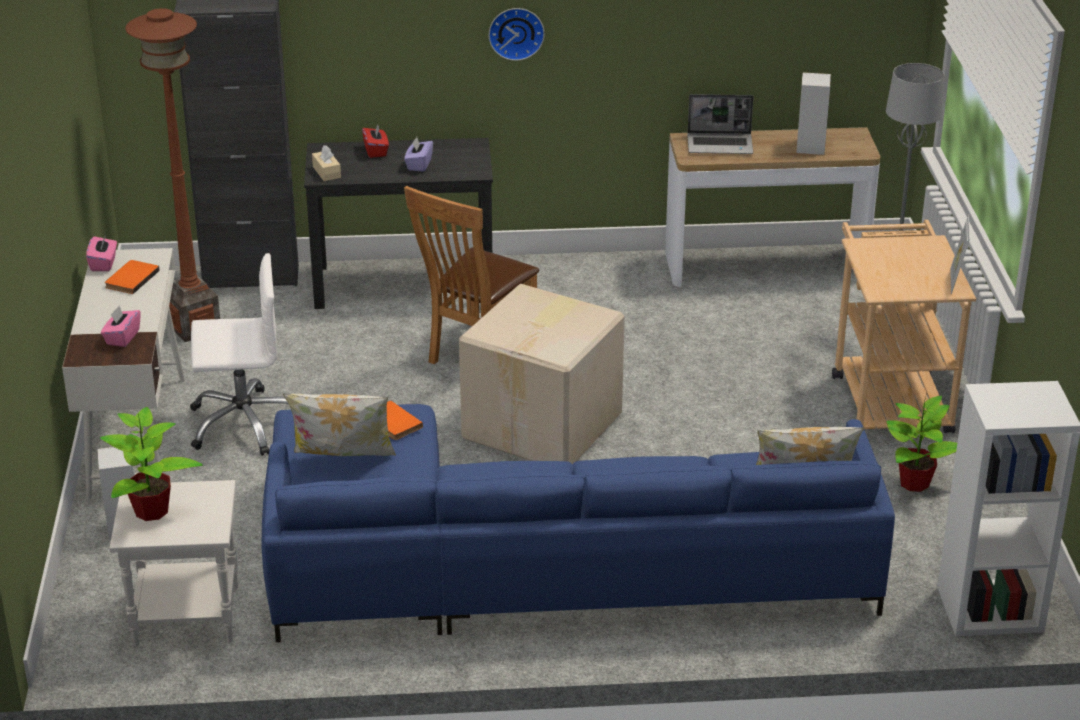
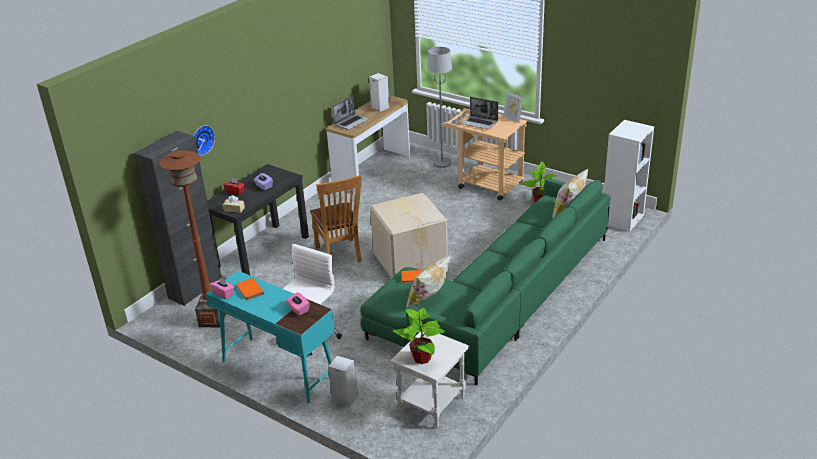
camera: 50 degrees left, 0 degrees up
white desk [62,248,185,500] -> turquoise desk [206,271,335,404]
blue sofa [262,404,895,642] -> green sofa [360,178,610,386]
wall clock [488,8,545,61] -> wall clock moved to [193,125,215,156]
none -> laptop [461,97,498,130]

